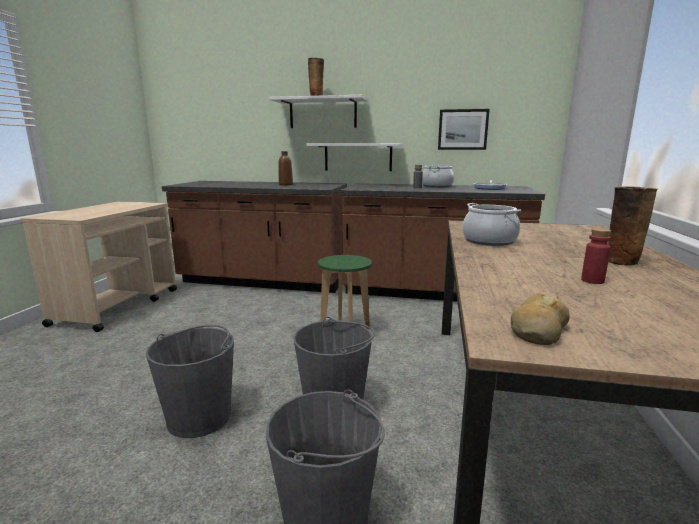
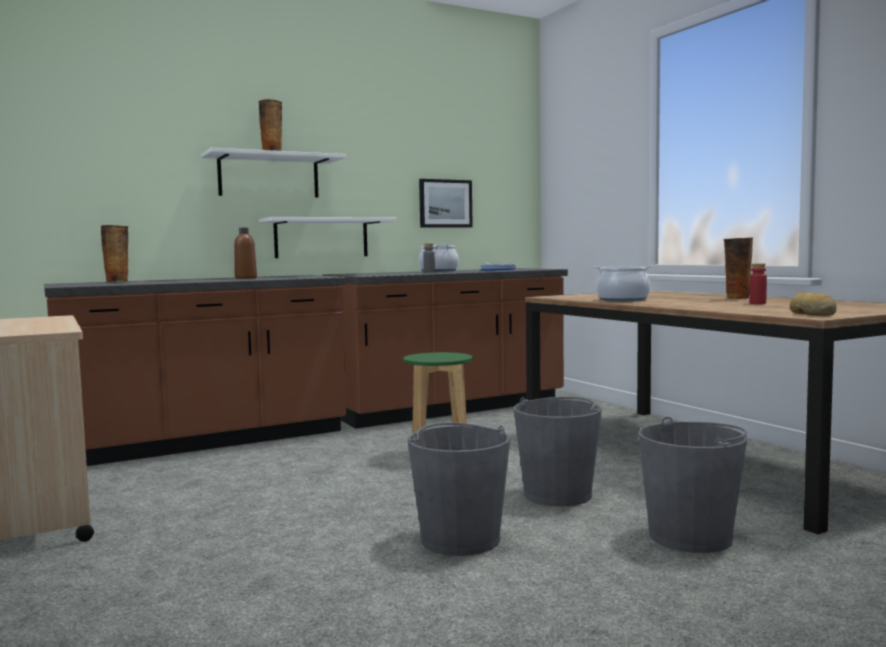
camera: 40 degrees left, 10 degrees down
none -> vase [101,225,128,282]

